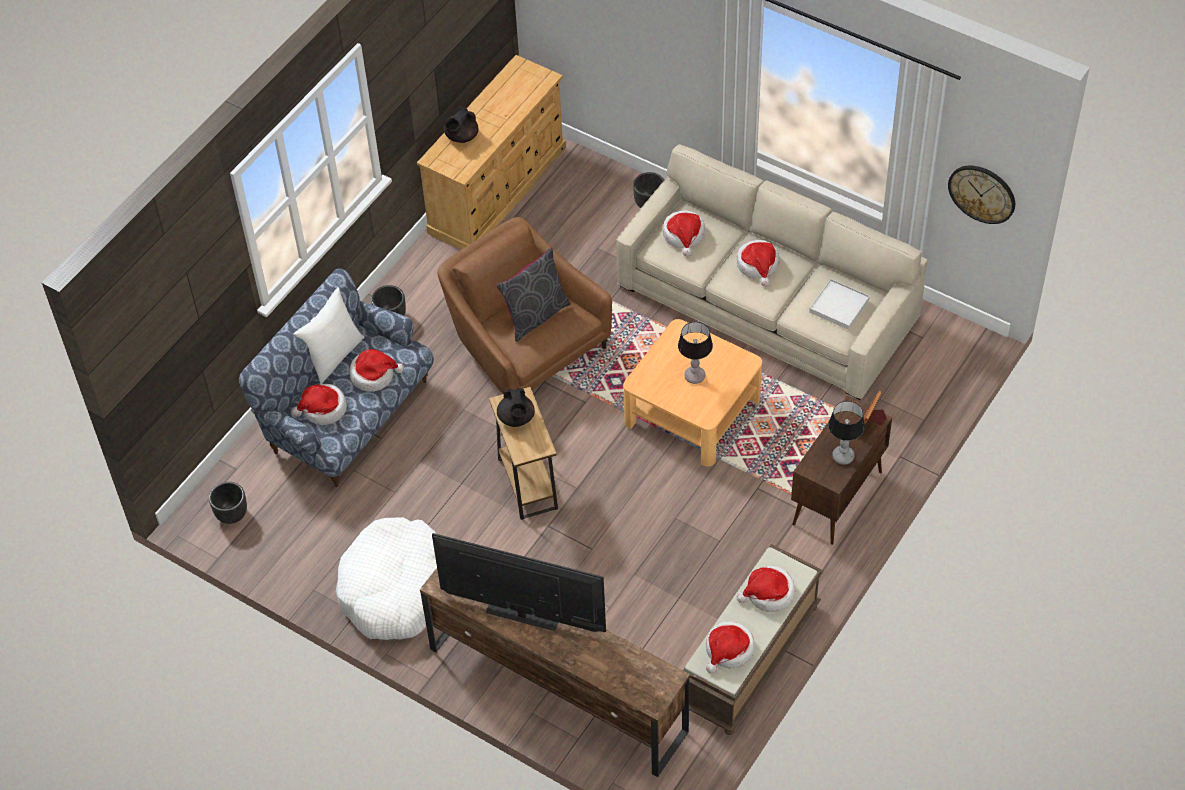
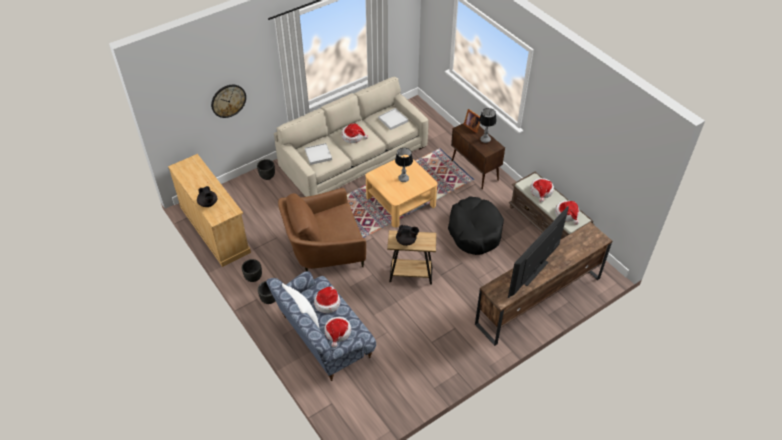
camera: 70 degrees left, 5 degrees down
black planter [209,482,247,524] -> black planter moved to [242,259,262,282]
white dog bed [336,517,437,640] -> none
grey pillow [496,247,570,342] -> none
hat [663,210,705,256] -> white tray [305,143,332,165]
wall clock [948,166,1015,224] -> wall clock moved to [211,85,246,118]
none -> black dog bed [448,196,504,255]

